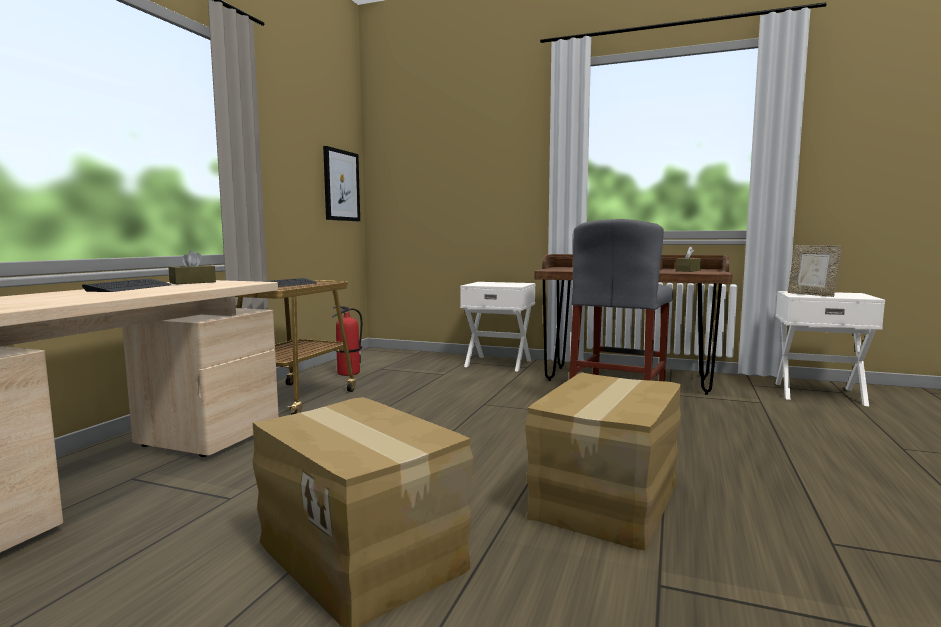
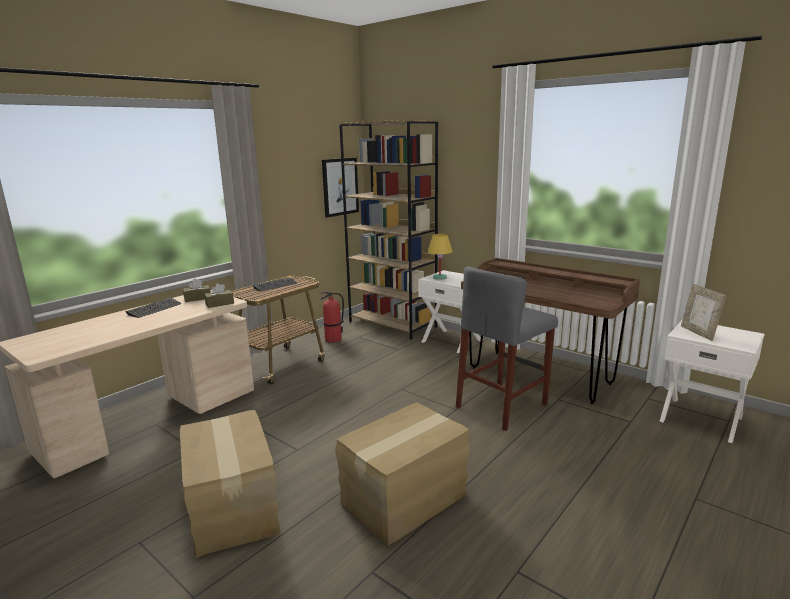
camera: 20 degrees right, 10 degrees up
brown tissue box [675,246,701,272] -> brown tissue box moved to [204,283,234,308]
none -> brown bookcase [339,120,438,340]
none -> yellow table lamp [428,234,453,280]

